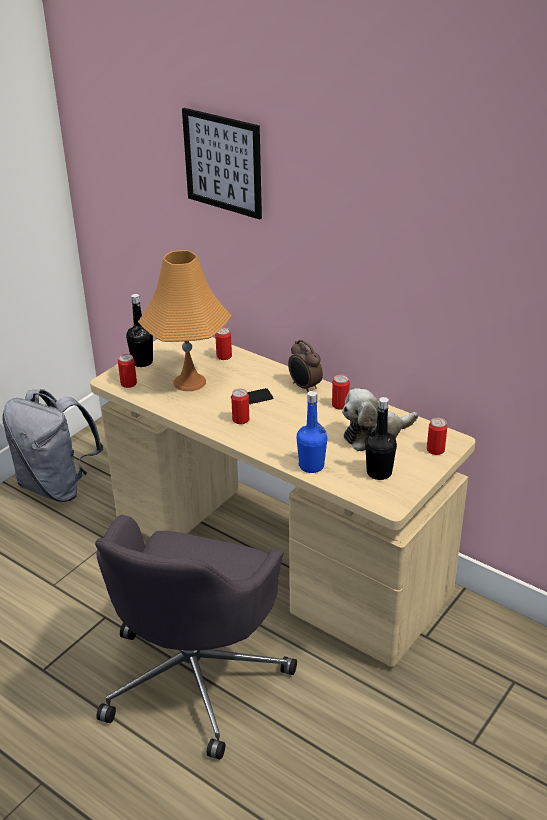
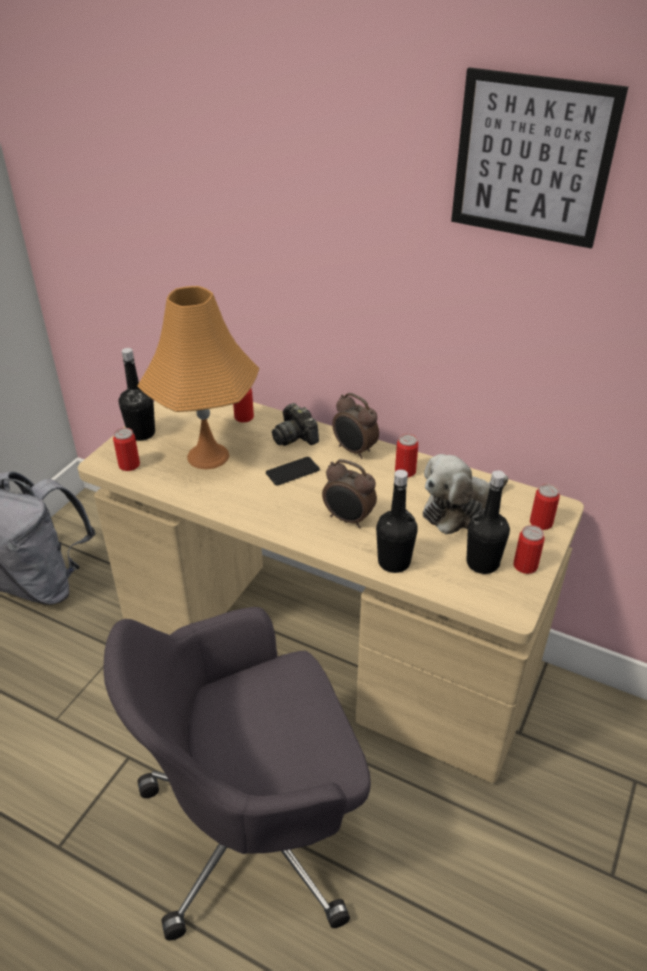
camera: 10 degrees left, 5 degrees up
grey office chair [95,515,297,760] -> grey office chair turned 60 degrees clockwise [104,607,371,940]
picture [182,108,262,220] -> picture moved to [451,67,628,249]
can [231,389,249,424] -> can moved to [514,525,545,574]
blue bottle [296,391,327,473] -> black bottle [376,469,418,573]
none -> camera [272,403,319,446]
none -> alarm clock [322,459,377,528]

